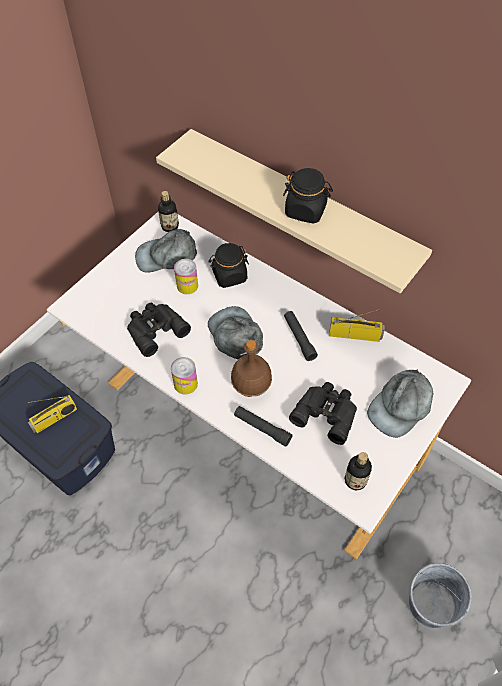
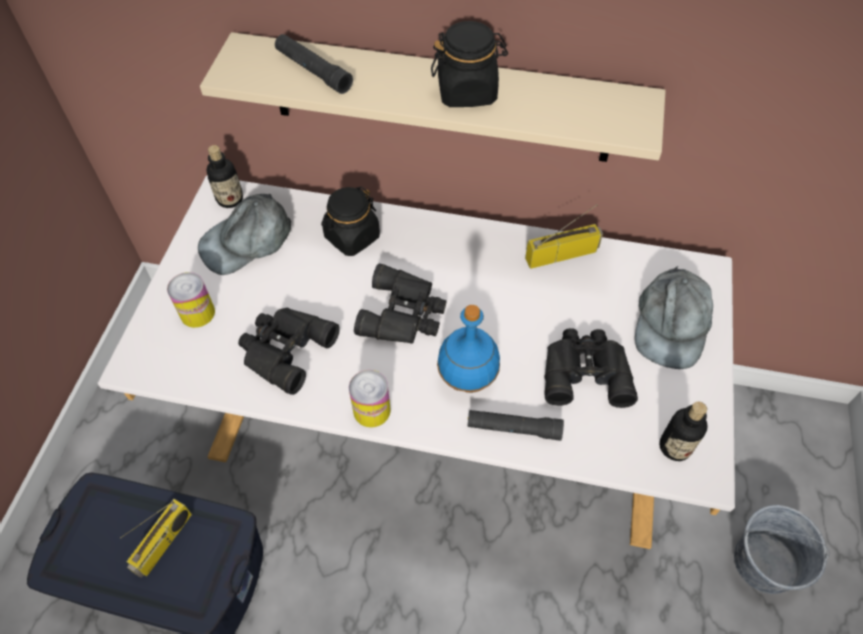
camera: 25 degrees left, 0 degrees up
can [174,259,198,294] -> can moved to [167,272,215,328]
grey cap [208,306,263,359] -> black binoculars [354,263,447,344]
brown bottle [231,340,272,397] -> blue bottle [437,305,500,393]
black flashlight [284,311,318,361] -> black flashlight moved to [275,34,353,94]

